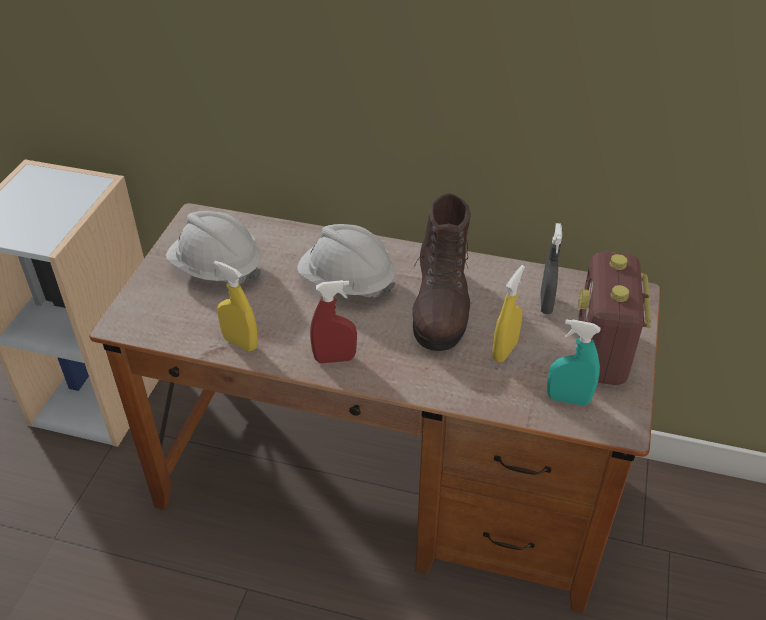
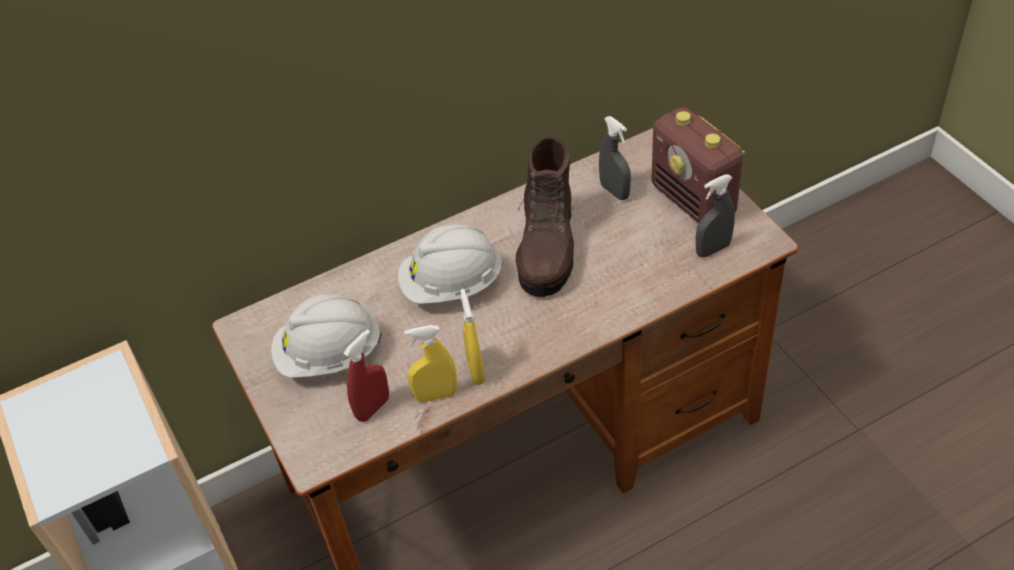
camera: 40 degrees left, 5 degrees up
red spray bottle [310,280,357,363] -> red spray bottle moved to [343,329,389,422]
brown boot [412,193,471,351] -> brown boot turned 45 degrees clockwise [516,136,574,297]
yellow spray bottle [492,265,525,363] -> yellow spray bottle moved to [461,289,485,385]
turquoise spray bottle [547,319,600,406] -> grey spray bottle [695,174,735,257]

